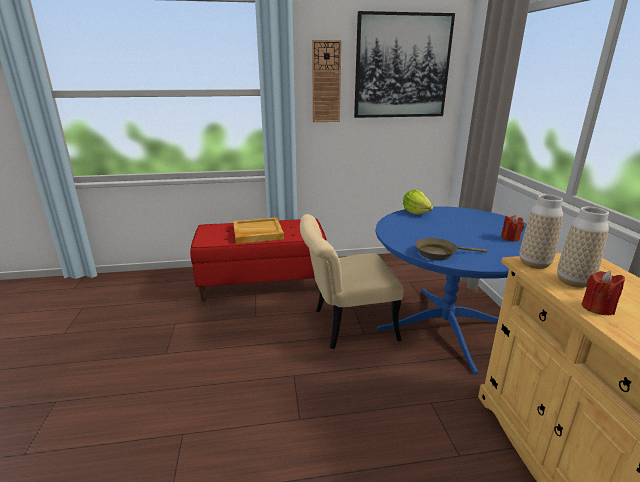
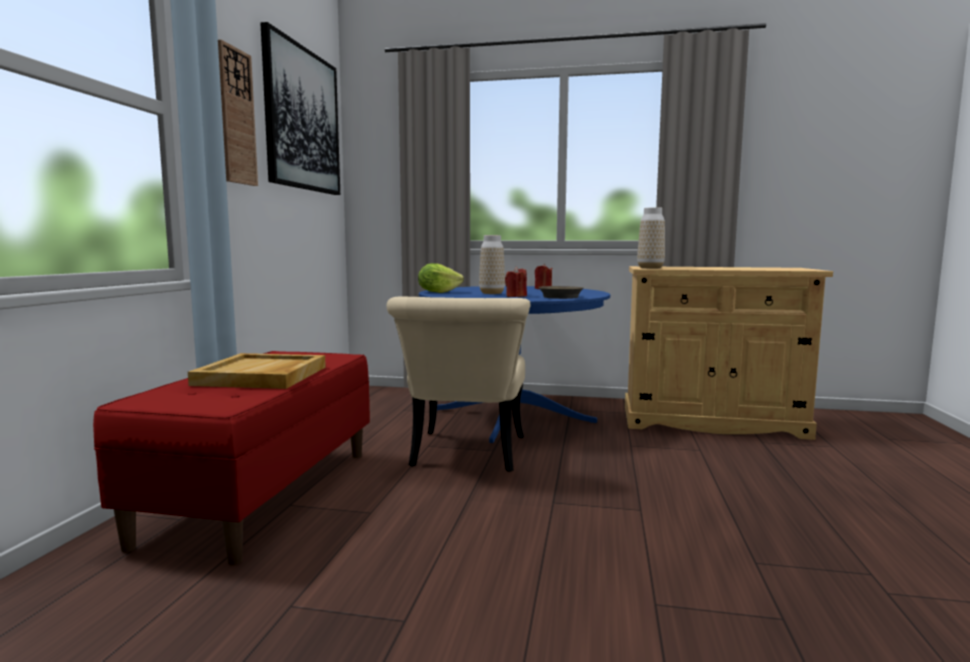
camera: 70 degrees left, 15 degrees down
vase [557,207,609,288] -> vase moved to [479,235,505,294]
red candle [582,271,625,315] -> red candle moved to [505,267,527,297]

